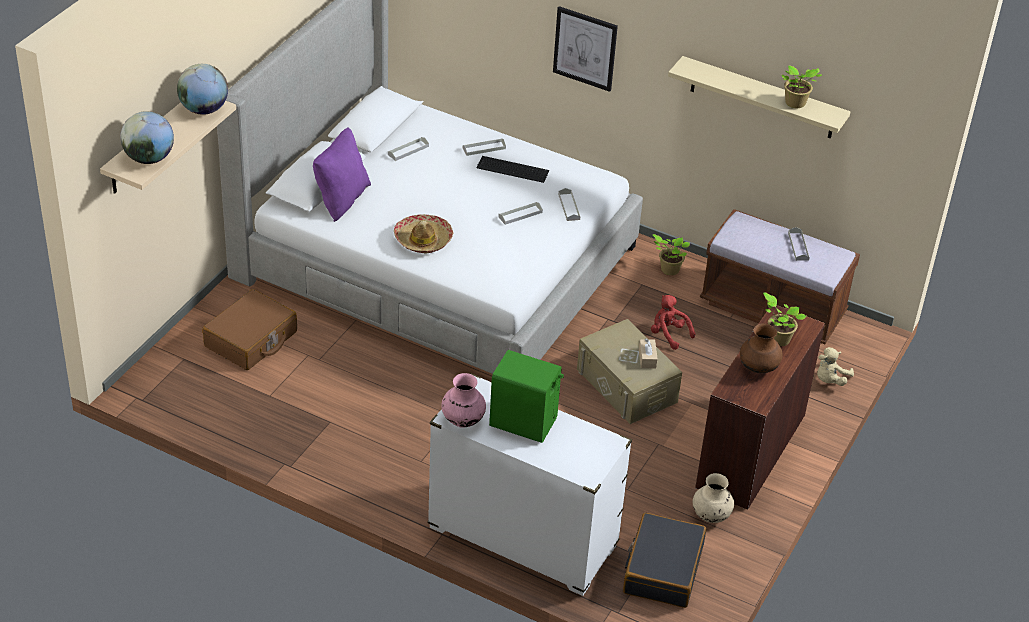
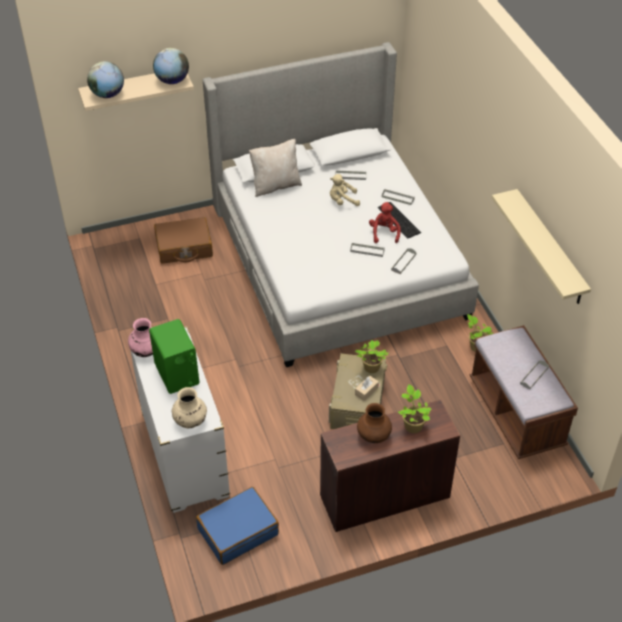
camera: 45 degrees right, 5 degrees up
purple pillow [313,127,371,222] -> beige pillow [249,139,302,197]
hat [394,214,453,253] -> none
picture [553,6,618,92] -> none
black suitcase [623,513,706,608] -> blue suitcase [196,487,279,565]
red plush toy [651,295,695,350] -> red plush toy moved to [369,202,401,243]
beige vase [693,473,734,523] -> beige vase moved to [172,387,207,428]
potted plant [782,66,822,108] -> potted plant moved to [355,340,388,373]
beige plush toy [817,347,854,386] -> beige plush toy moved to [330,174,360,206]

